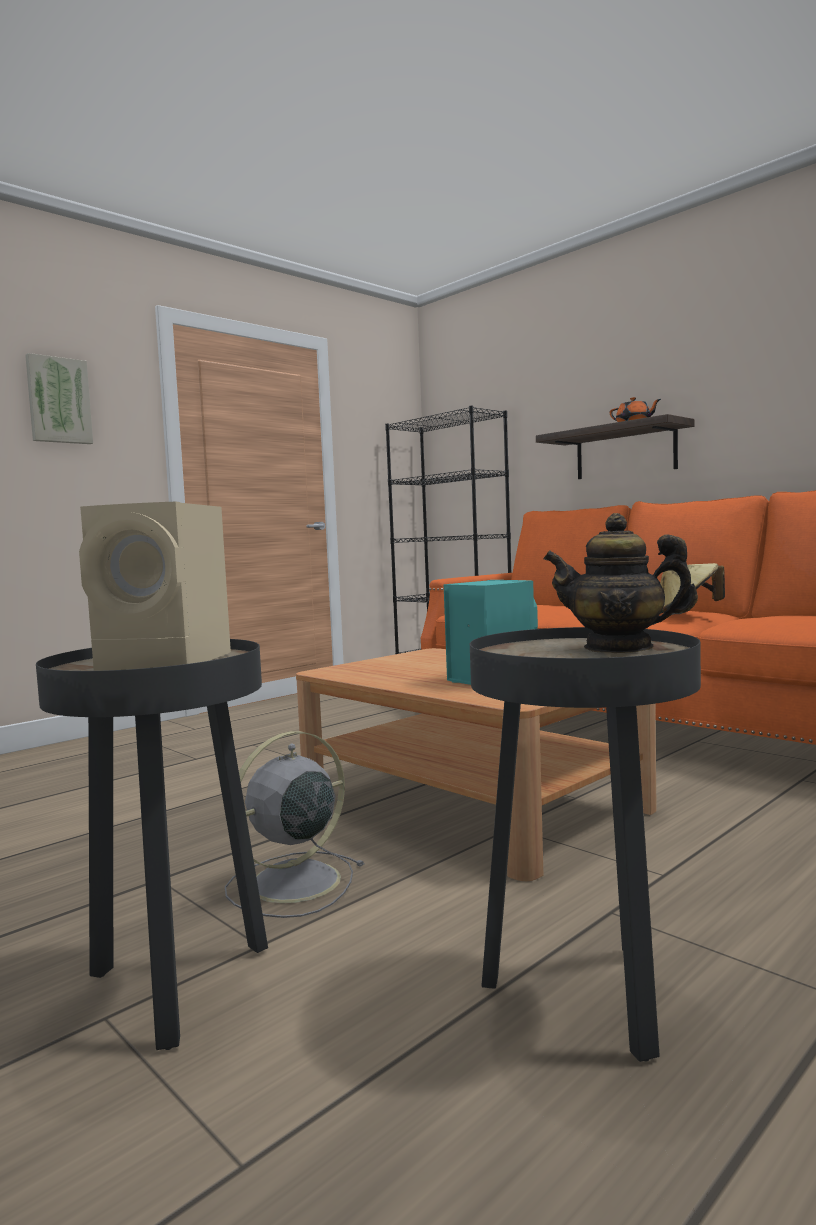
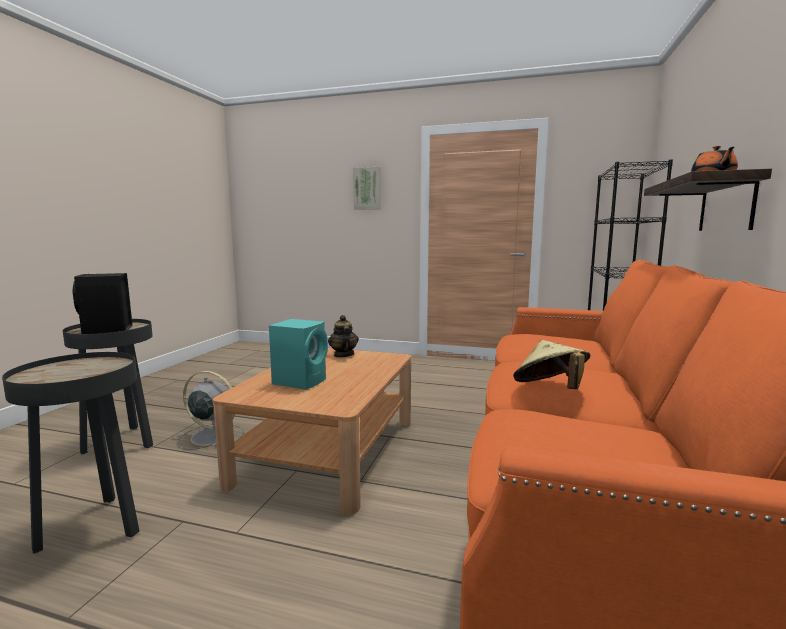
camera: 60 degrees right, 5 degrees up
beige speaker [79,502,231,671] -> black speaker [73,273,133,334]
teapot [543,513,698,653] -> teapot moved to [328,315,359,357]

